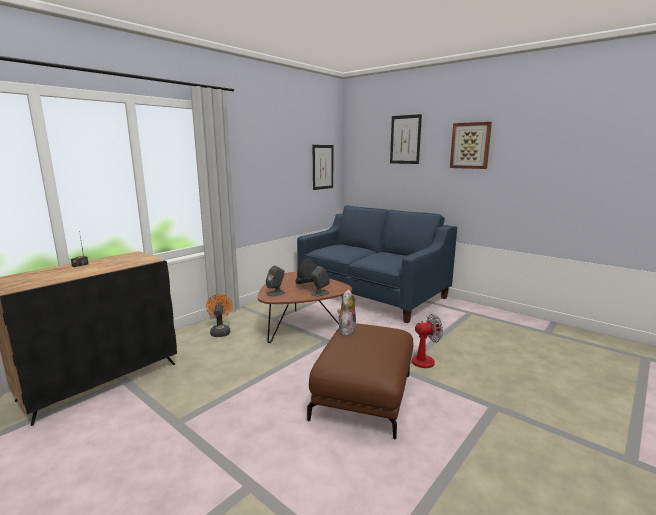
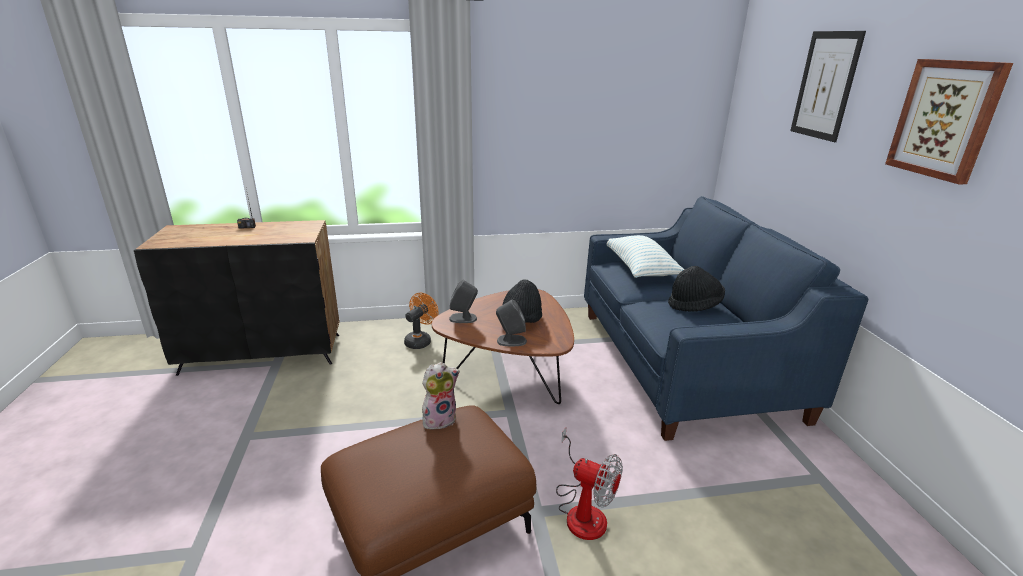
camera: 40 degrees right, 10 degrees up
picture [313,145,333,190] -> none
none -> pillow [606,235,684,278]
none -> black hat [668,266,725,312]

